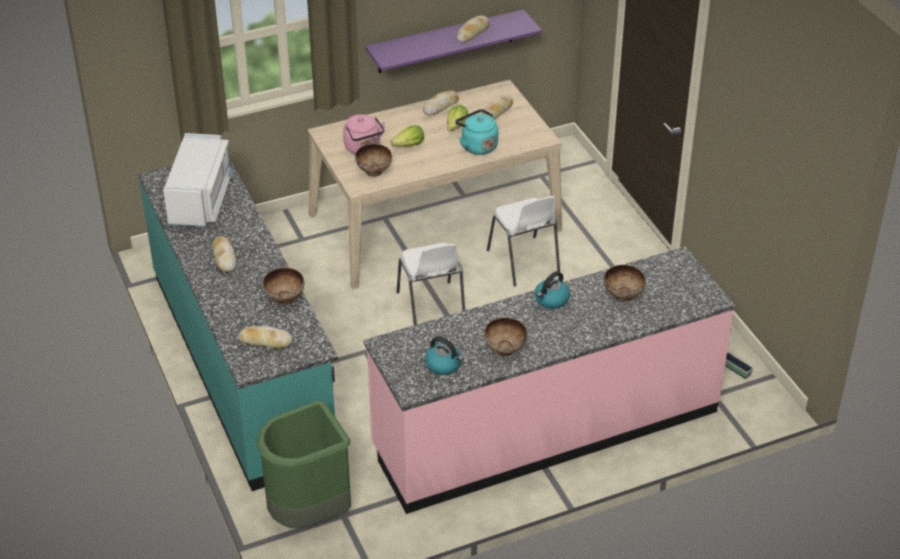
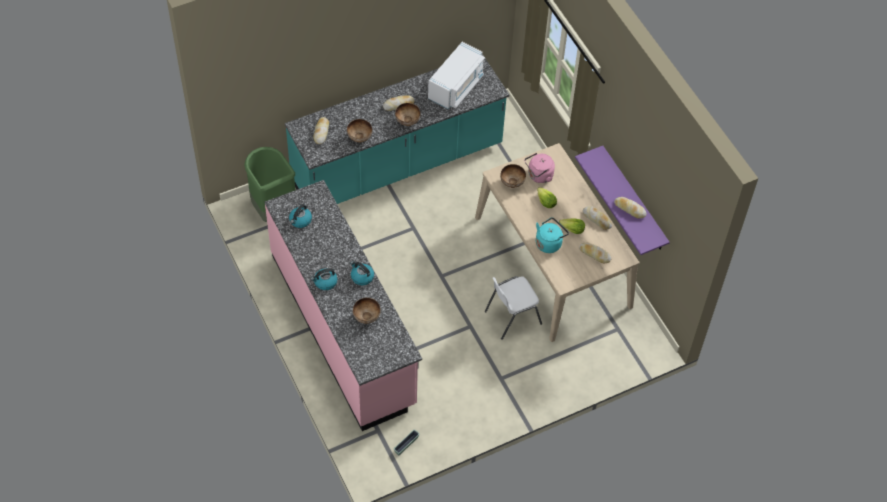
camera: 85 degrees right, 15 degrees up
white microwave [163,133,232,227] -> white microwave turned 60 degrees counterclockwise [428,42,485,109]
white chair [397,243,465,325] -> none
bowl [484,318,527,356] -> bowl moved to [395,103,420,126]
none -> kettle [311,268,338,290]

